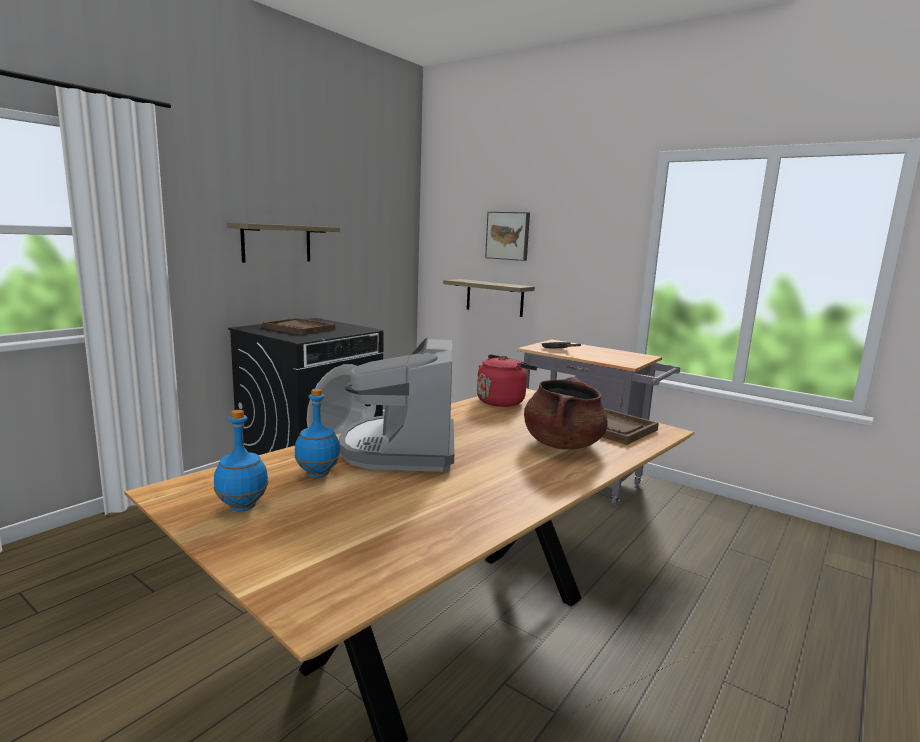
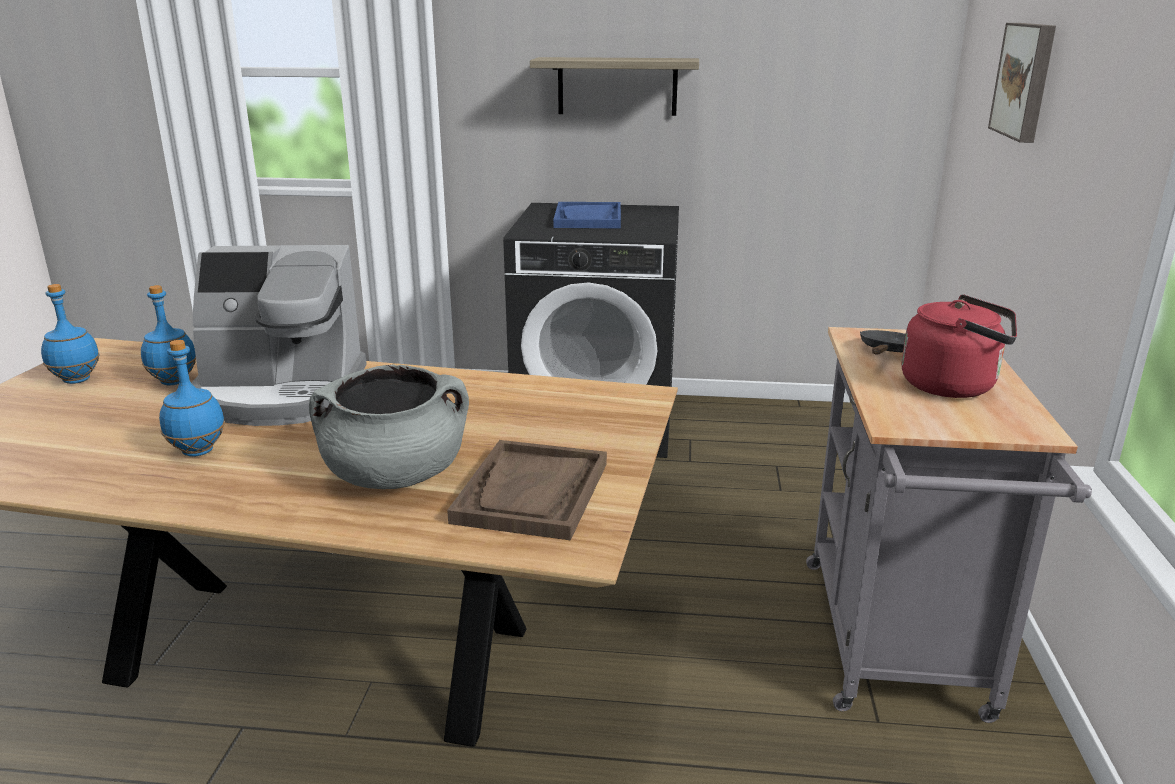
camera: 60 degrees right, 10 degrees up
brown tray [263,318,336,335] -> blue tray [553,202,621,228]
coffee machine [339,338,454,472] -> coffee machine turned 150 degrees counterclockwise [191,245,367,426]
shelf [443,279,535,317] -> none
red kettle [477,354,537,407] -> red kettle moved to [901,294,1017,398]
brown cooking pot [524,377,608,450] -> grey cooking pot [309,364,469,489]
none -> blue bottle [159,340,225,457]

